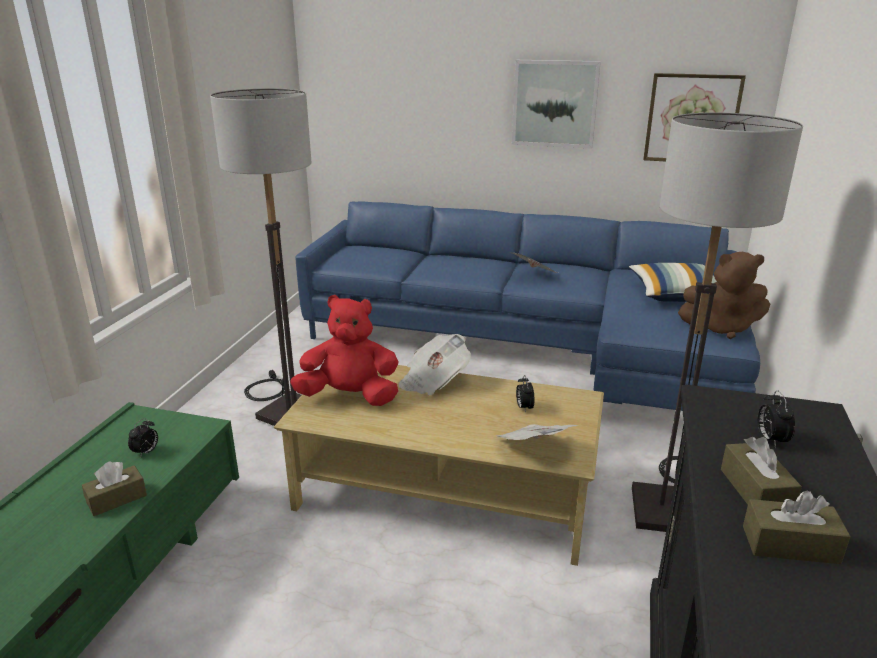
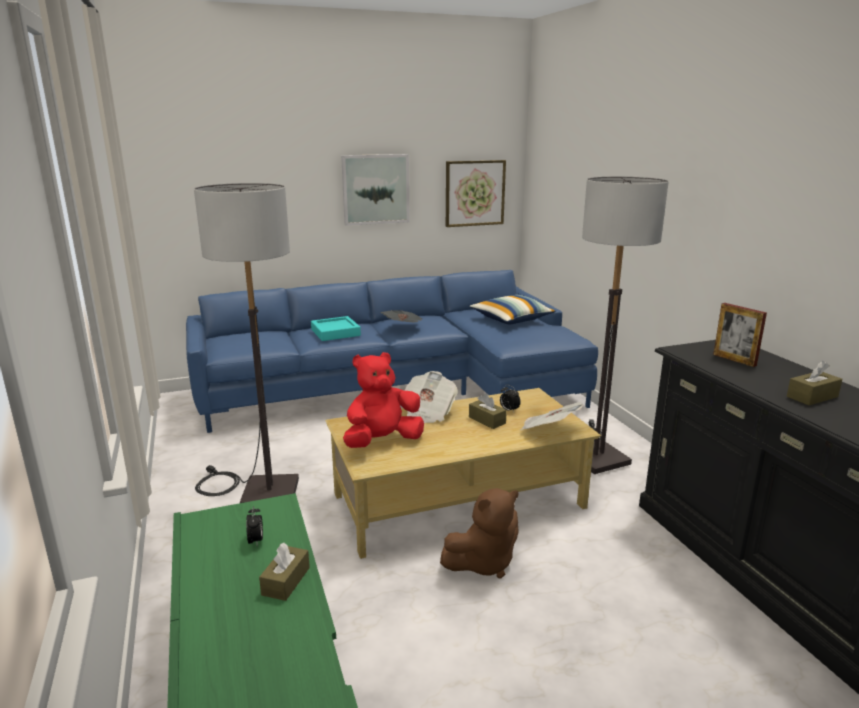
camera: 35 degrees left, 5 degrees down
brown plush toy [678,252,770,339] -> brown plush toy moved to [440,488,519,579]
brown tissue box [721,437,802,504] -> brown tissue box moved to [469,393,507,429]
alarm clock [758,390,795,448] -> picture frame [713,303,767,367]
none -> turquoise tray [311,316,361,341]

